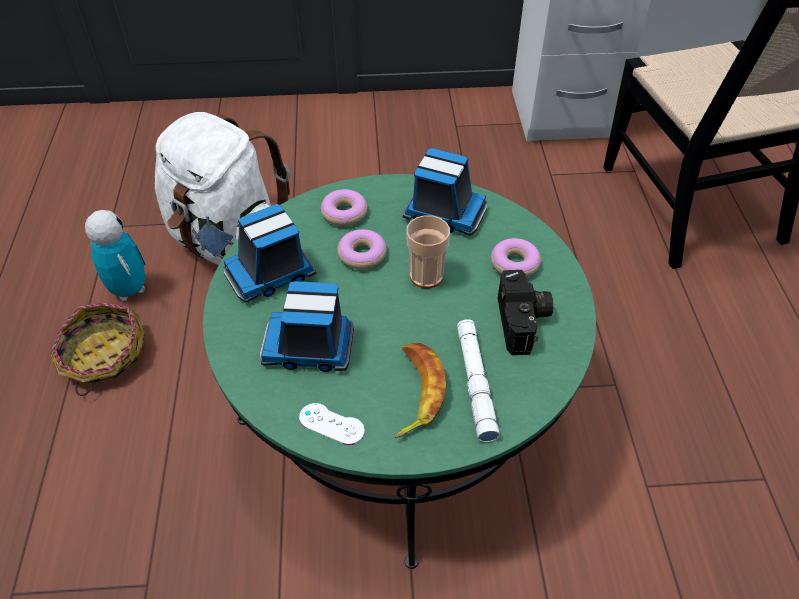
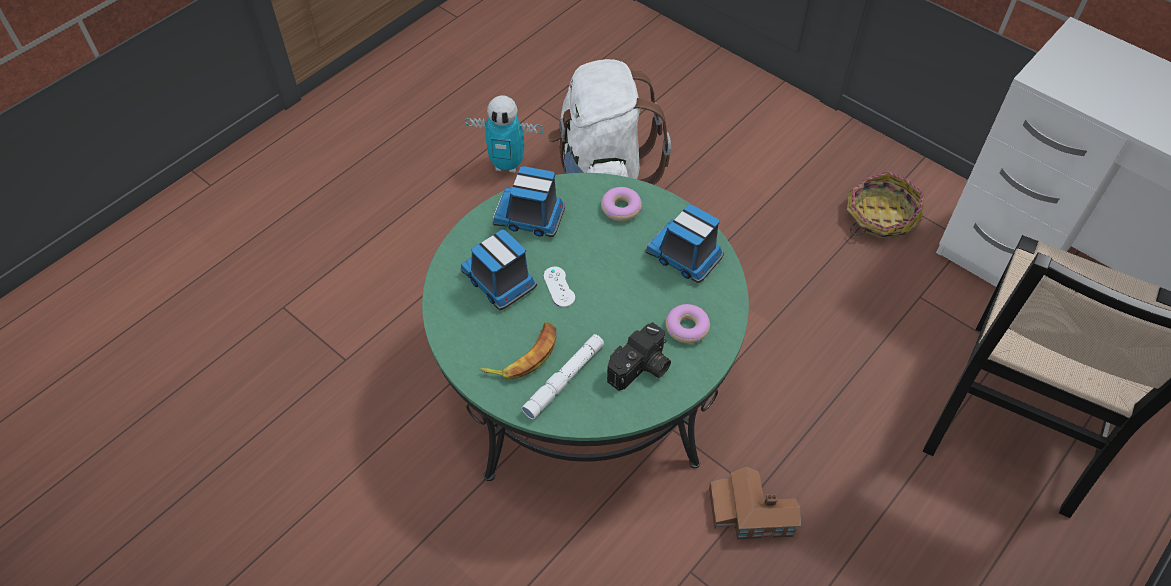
camera: 45 degrees right, 5 degrees up
basket [50,303,145,396] -> basket moved to [847,171,924,238]
toy robot [85,210,146,301] -> toy robot turned 90 degrees clockwise [465,95,543,173]
white game controller [299,403,365,445] -> white game controller moved to [543,267,575,307]
donut [337,229,387,269] -> none
toy truck [403,148,487,236] -> toy truck turned 150 degrees clockwise [645,204,724,283]
cup [406,215,450,288] -> none
none -> toy house [709,466,801,539]

